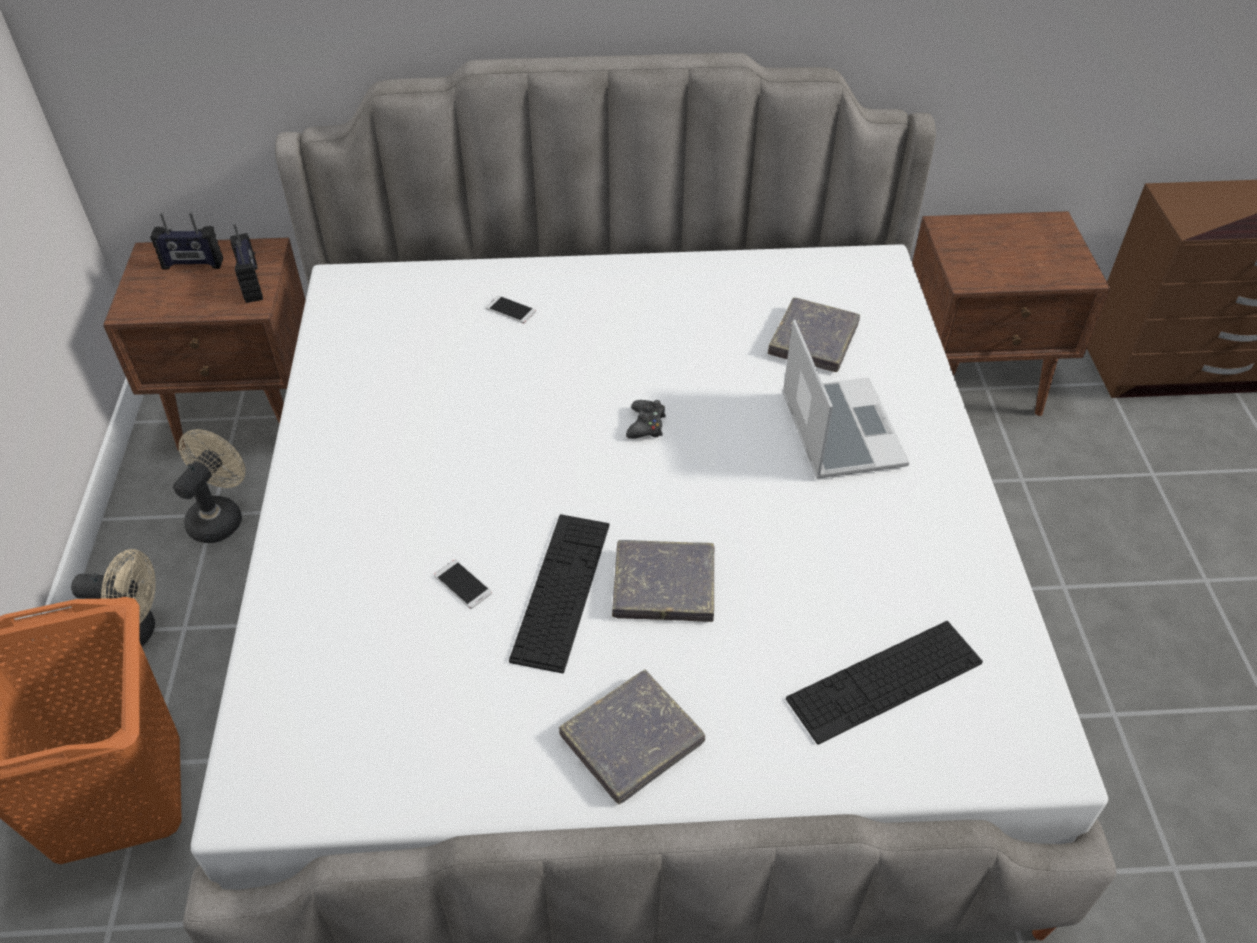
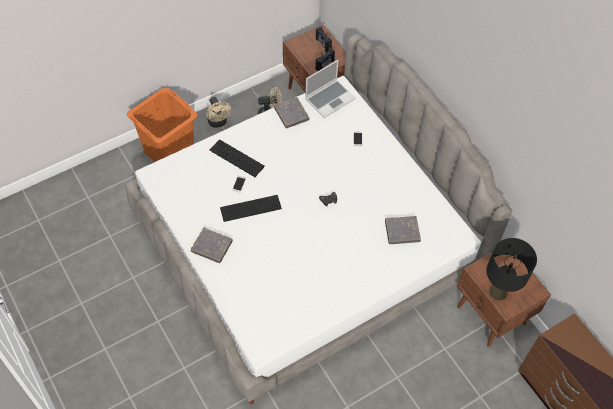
camera: 60 degrees right, 10 degrees up
grey book [612,540,715,622] -> grey book moved to [274,97,309,128]
laptop [782,320,909,479] -> laptop moved to [305,60,356,118]
keyboard [786,621,983,745] -> keyboard moved to [210,139,265,177]
none -> black table lamp [486,238,537,301]

